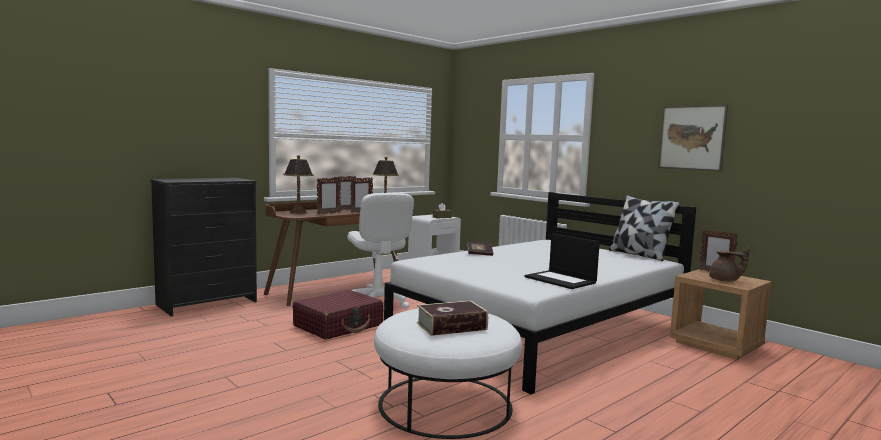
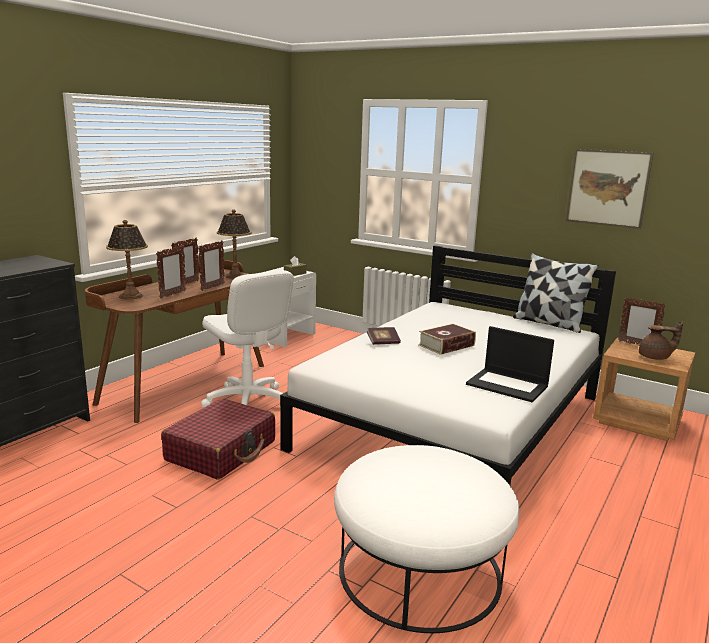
camera: 15 degrees left, 10 degrees up
book [417,301,488,336] -> book moved to [418,323,476,355]

